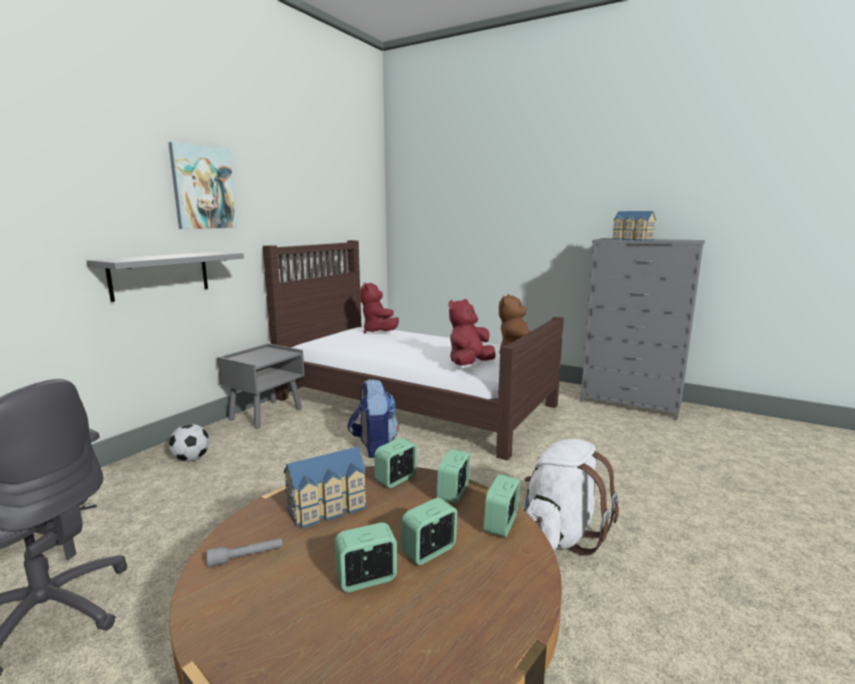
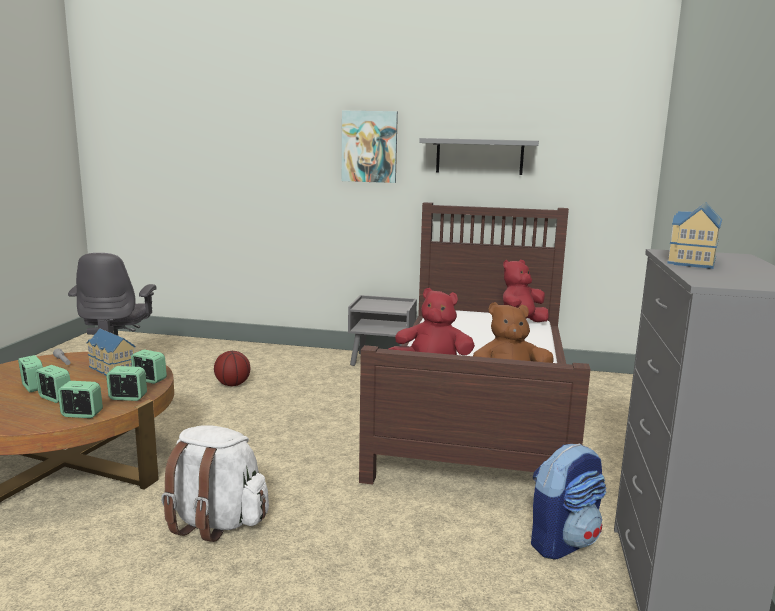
camera: 70 degrees right, 0 degrees up
grey shelf [86,252,244,302] -> grey shelf moved to [419,138,539,175]
football [169,424,210,462] -> none
backpack [347,379,399,458] -> backpack moved to [531,443,607,560]
none -> basketball [214,351,250,386]

